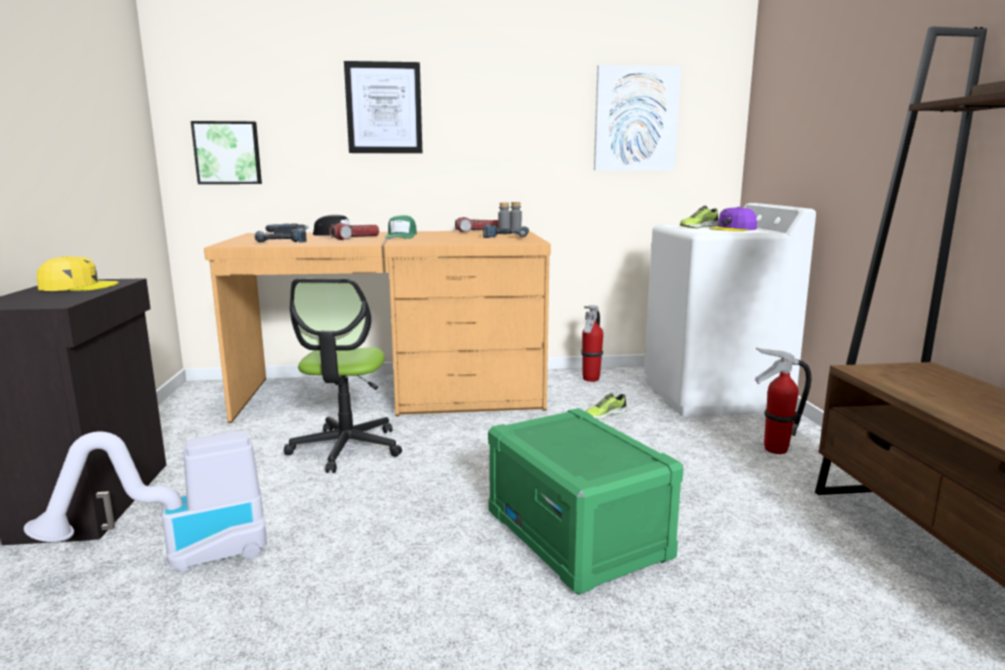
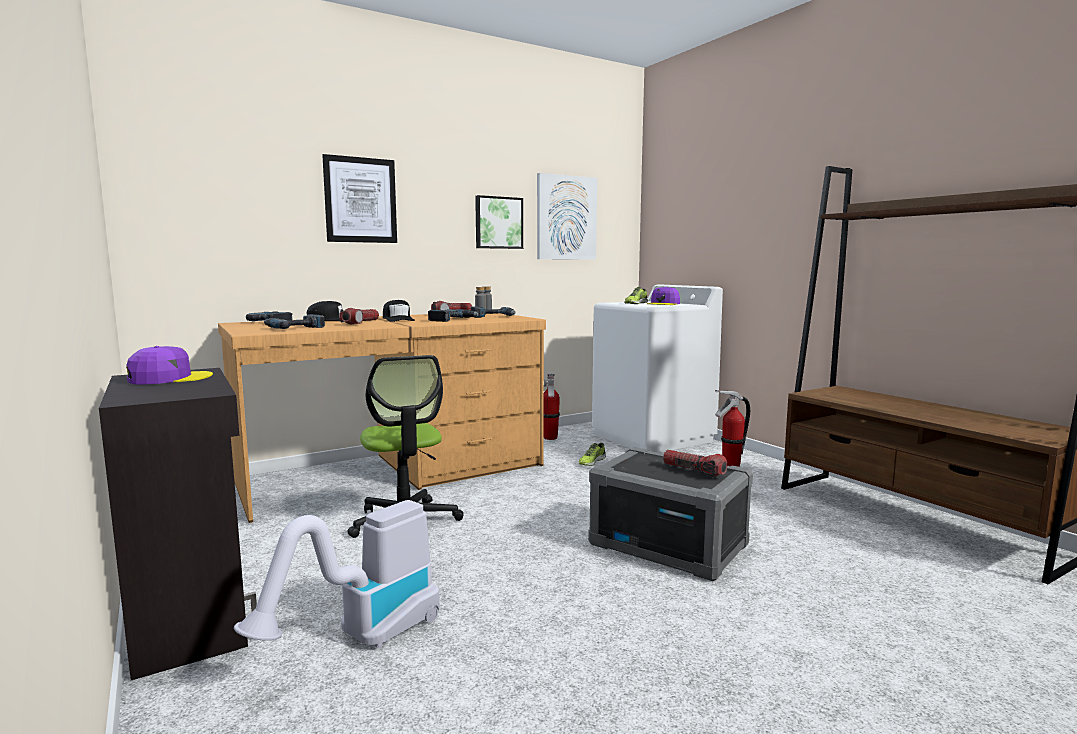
camera: 25 degrees left, 5 degrees down
yellow cap [36,256,119,291] -> purple cap [126,346,213,384]
picture [191,121,262,184] -> picture moved to [475,195,523,249]
green cap [385,215,417,239] -> black cap [383,300,415,322]
green storage box [488,408,684,595] -> grey storage box [588,447,753,581]
none -> power drill [428,309,479,322]
none -> flashlight [663,450,728,477]

